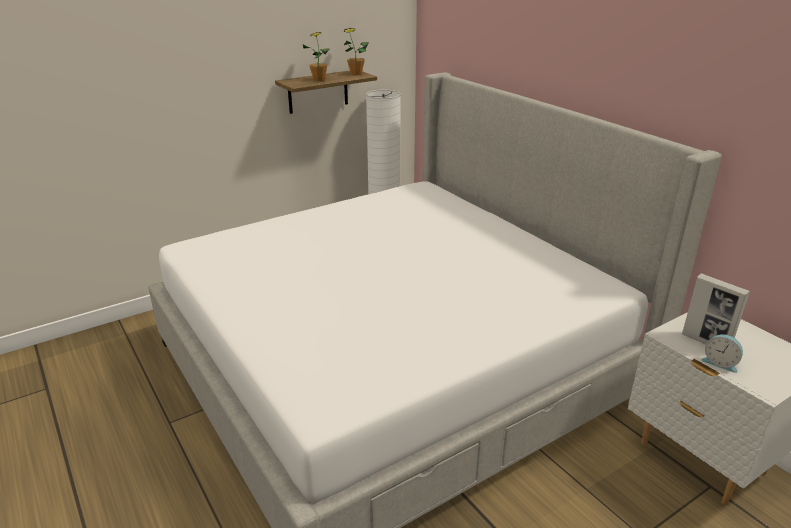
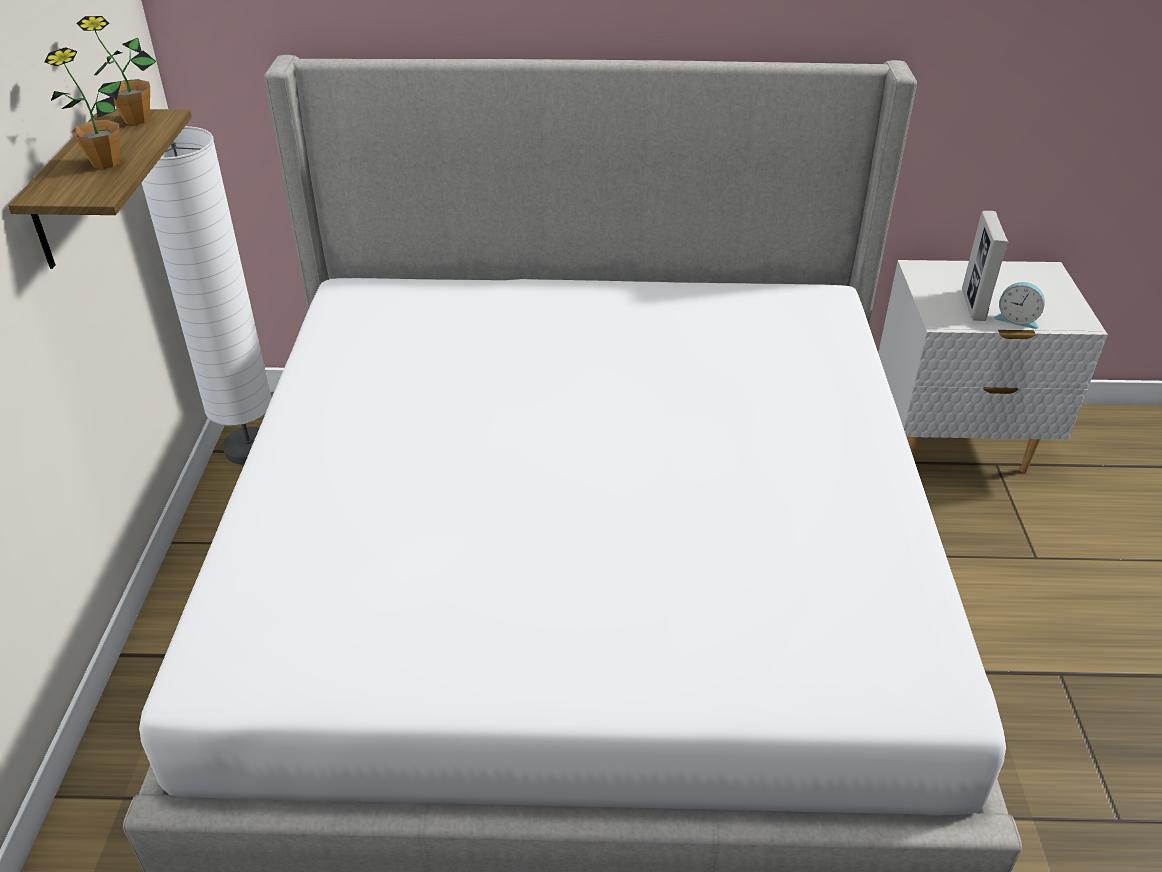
camera: 55 degrees left, 10 degrees up
picture frame [682,273,750,344] -> picture frame turned 105 degrees clockwise [962,211,1008,321]
alarm clock [701,334,743,373] -> alarm clock turned 45 degrees clockwise [994,282,1045,329]

